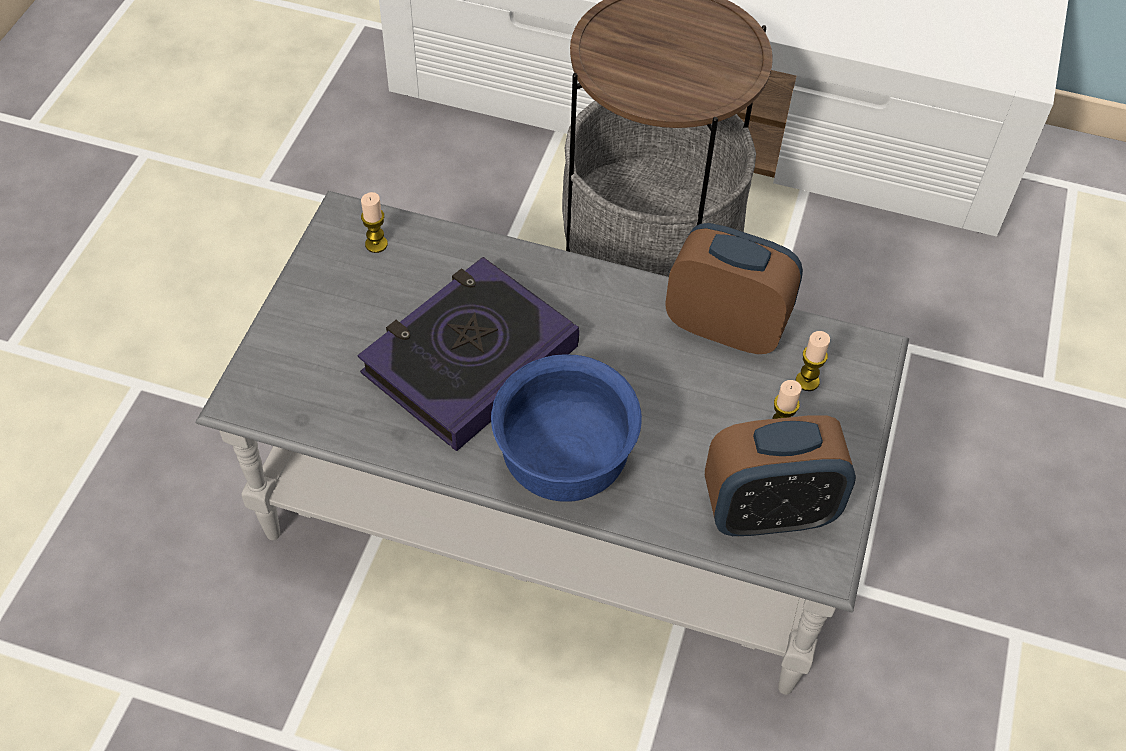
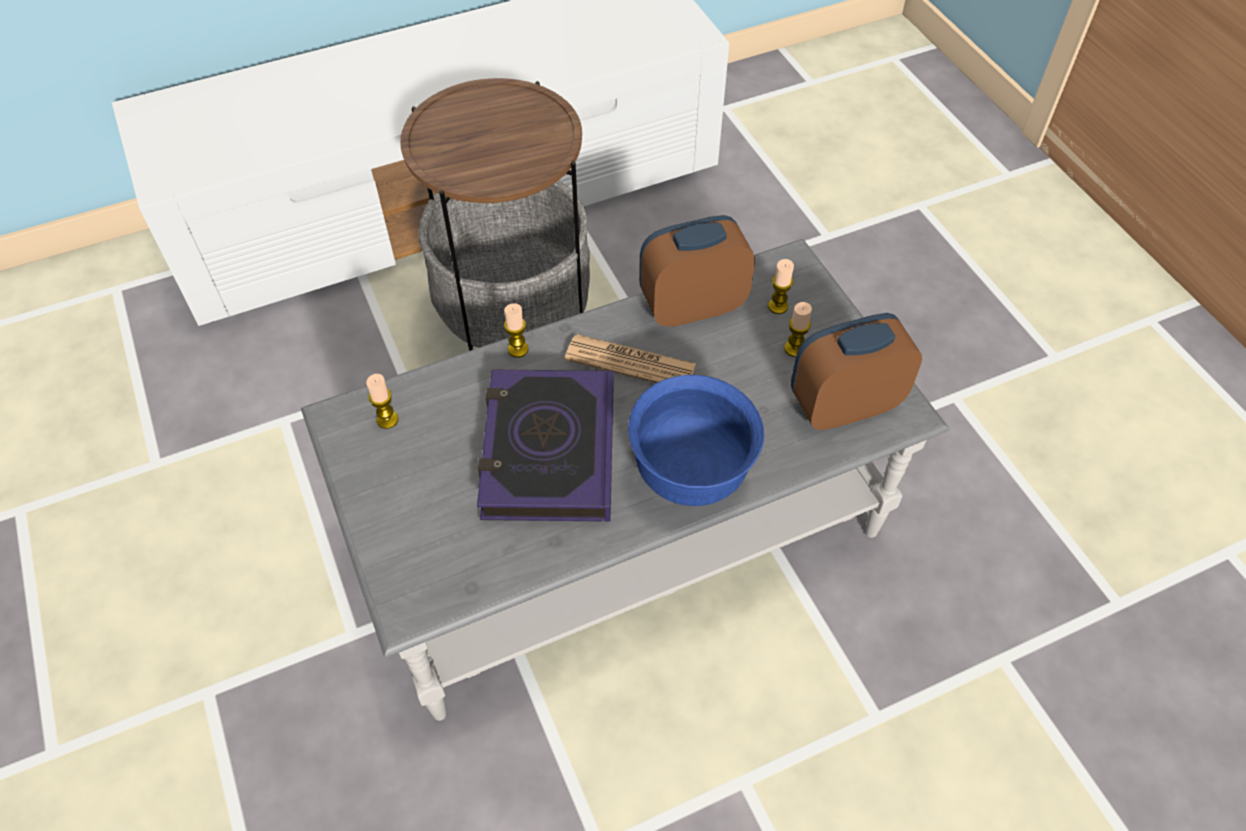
camera: 40 degrees left, 0 degrees up
alarm clock [705,415,856,537] -> alarm clock turned 150 degrees counterclockwise [791,313,922,430]
none -> candle [504,303,528,358]
none -> newspaper [565,334,696,383]

